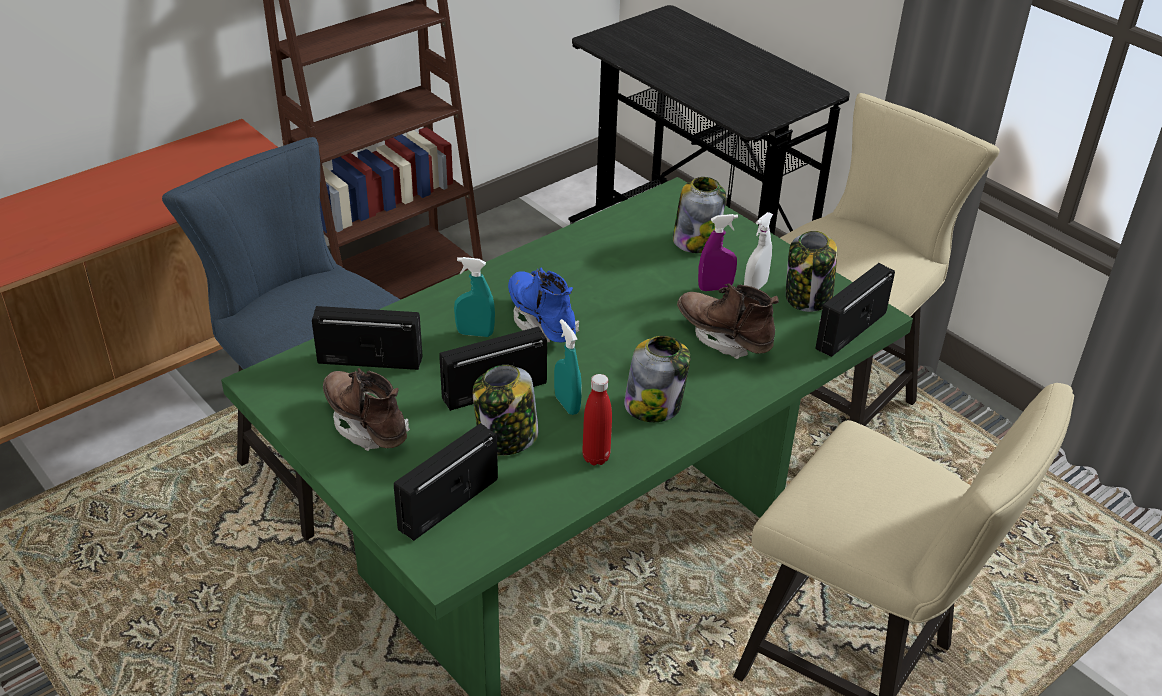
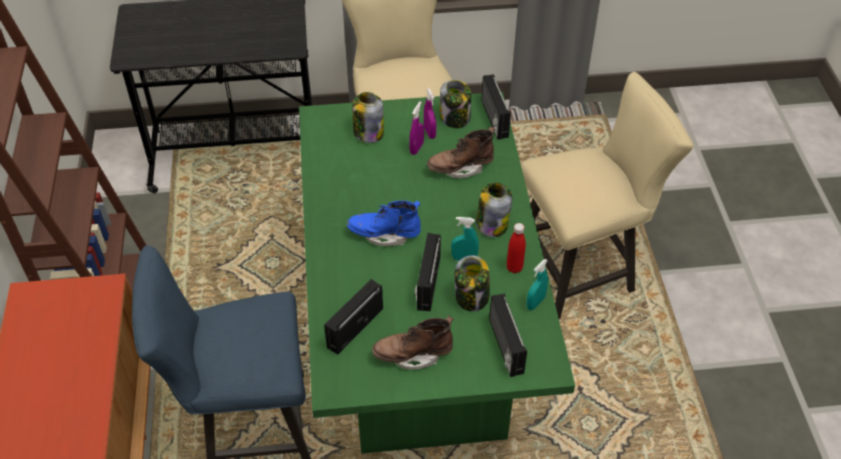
camera: 55 degrees left, 10 degrees up
turquoise spray bottle [454,257,495,337] -> turquoise spray bottle moved to [526,259,548,310]
white spray bottle [744,212,773,289] -> purple spray bottle [424,88,436,139]

